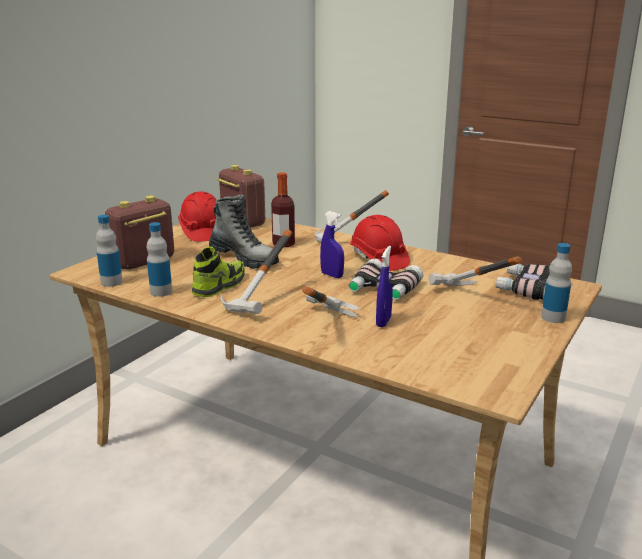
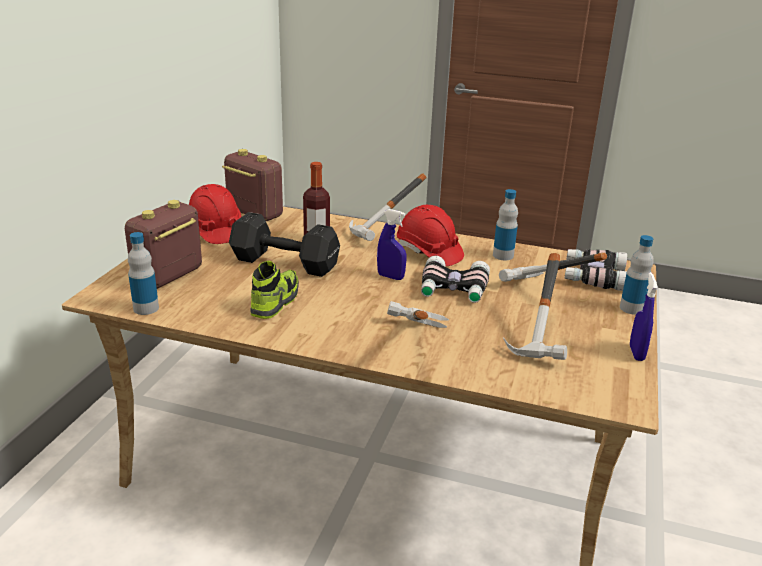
camera: 15 degrees left, 5 degrees up
bottle [147,222,172,297] -> bottle moved to [493,189,518,260]
boot [209,194,279,268] -> black dumbbell [229,212,340,277]
hammer [221,230,292,314] -> hammer moved to [503,253,567,360]
blue spray bottle [376,246,393,327] -> blue spray bottle moved to [630,272,658,361]

